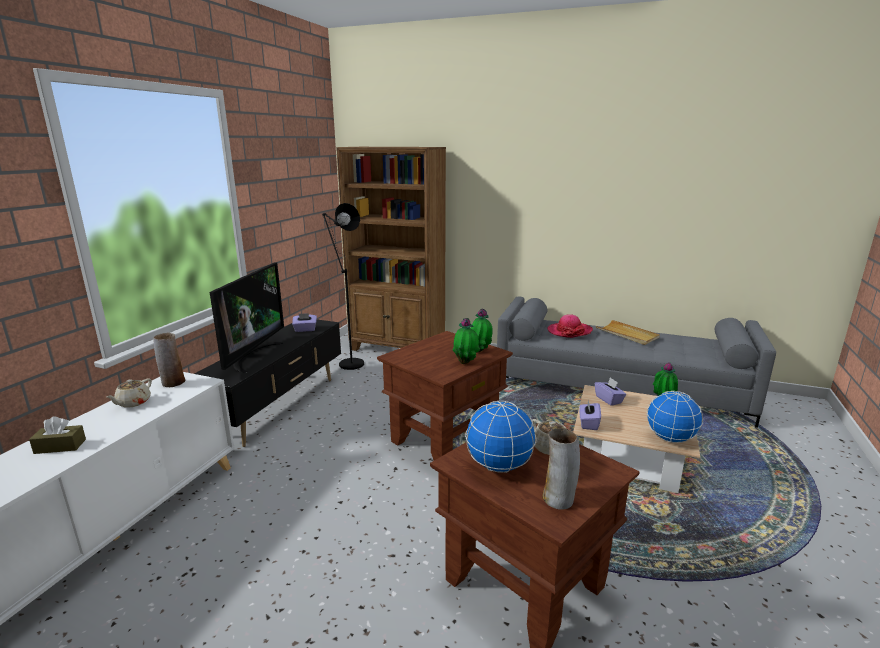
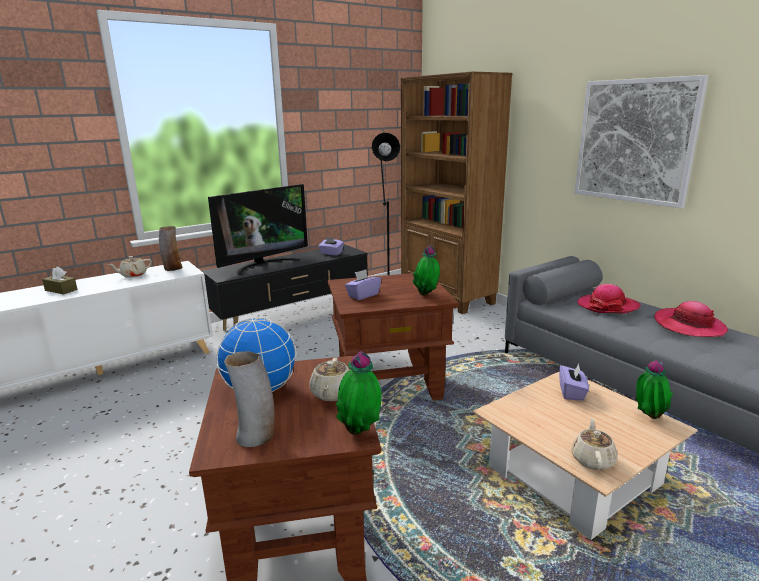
camera: 35 degrees right, 0 degrees up
potted plant [453,318,480,364] -> potted plant moved to [336,351,382,435]
purple tissue box [579,401,601,430] -> purple tissue box moved to [345,269,381,300]
beige tray [596,320,660,345] -> hat [654,301,728,337]
globe [647,391,703,443] -> beige teapot [571,418,617,470]
none -> picture [575,75,709,208]

